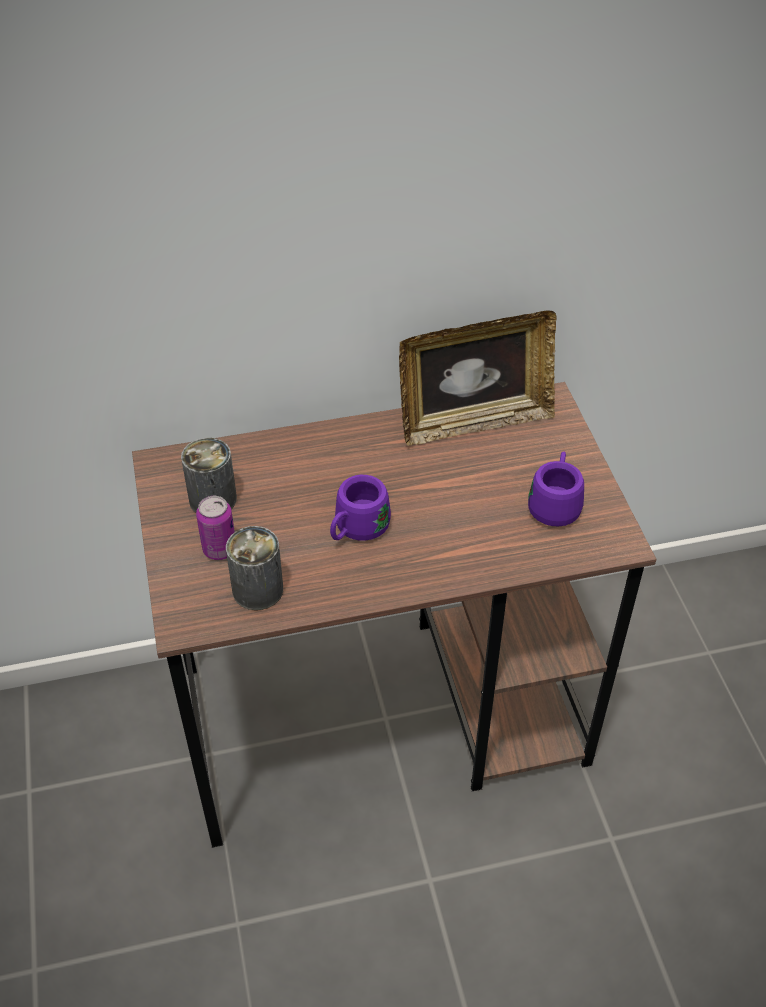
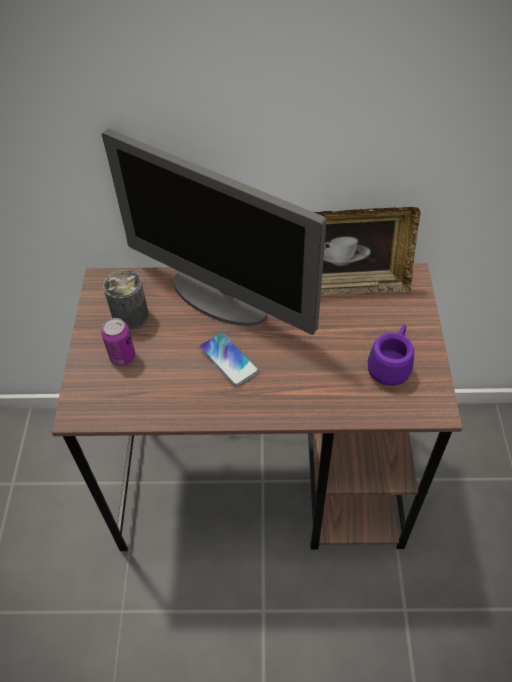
camera: 15 degrees right, 5 degrees up
can [226,526,283,610] -> none
purple mug [330,475,391,541] -> phone [199,332,259,387]
none -> monitor [102,129,327,335]

